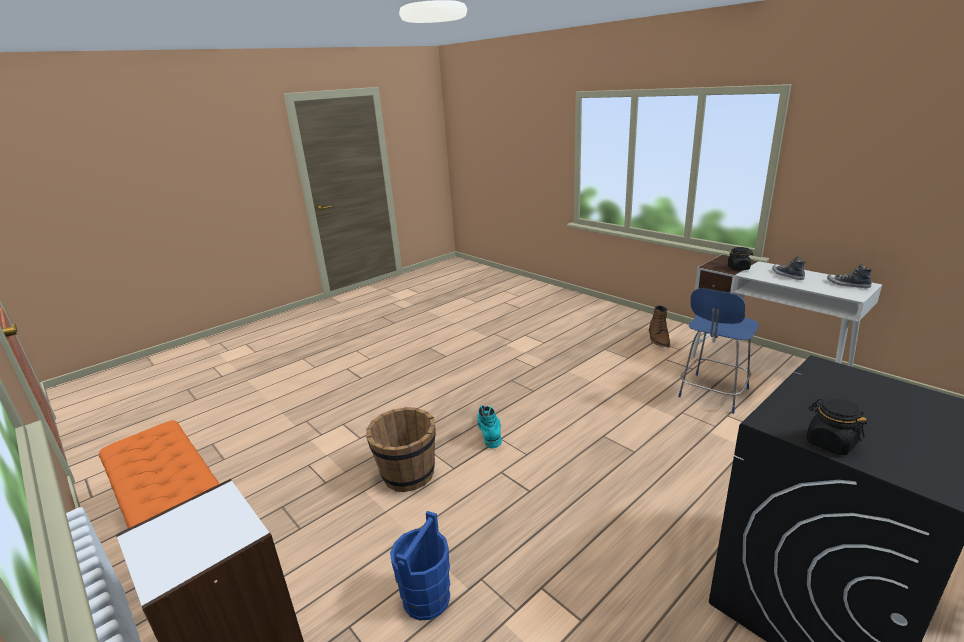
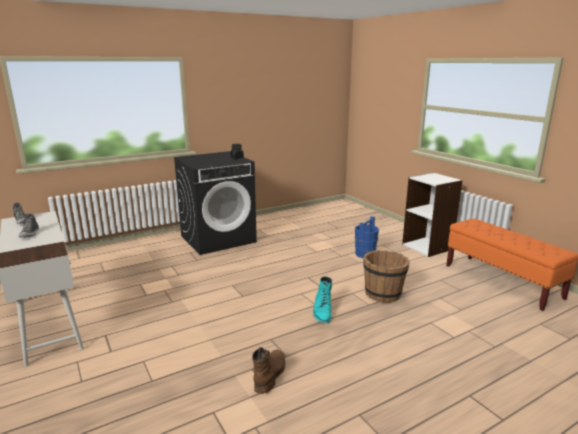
camera: 170 degrees left, 5 degrees down
brown boot [649,305,670,348] -> brown boot moved to [252,347,286,394]
blue chair [678,288,759,414] -> none
black jar [728,247,753,270] -> none

